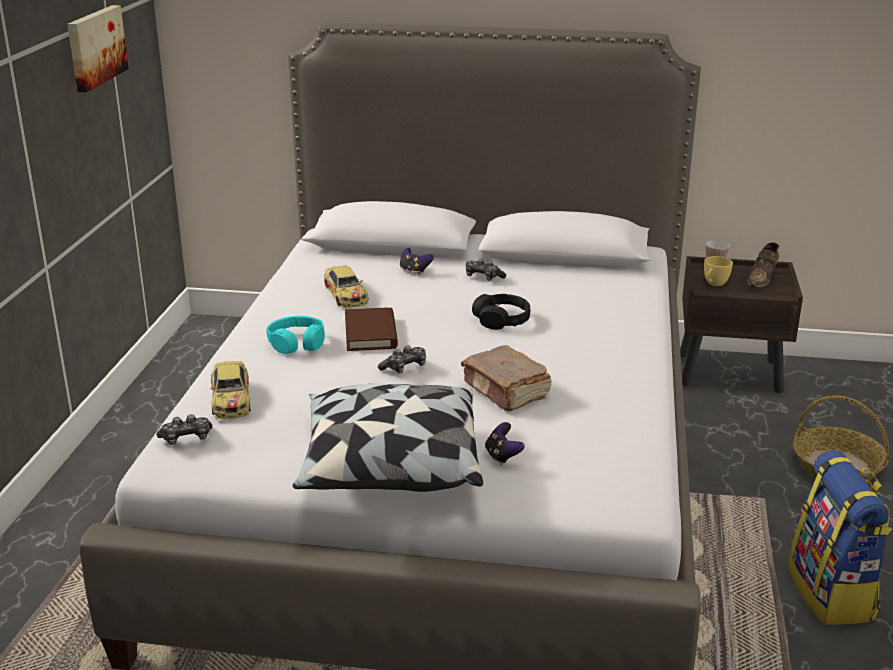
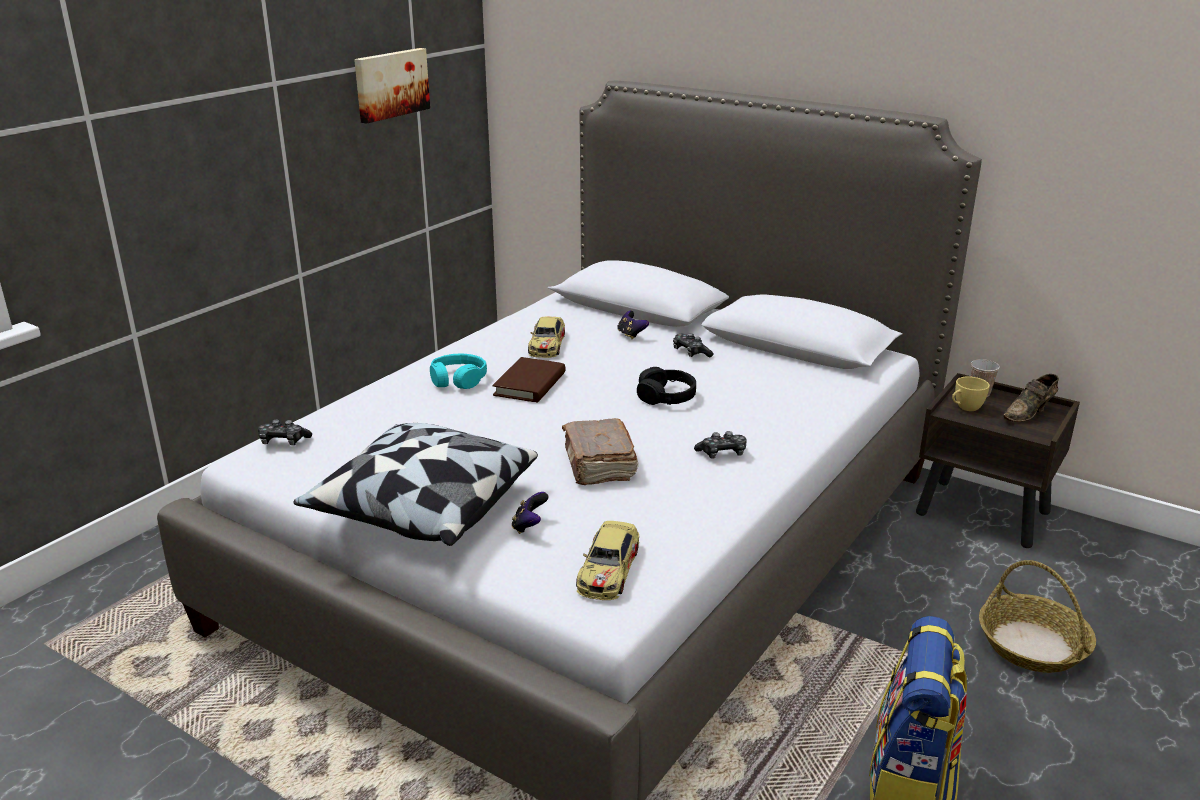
camera: 25 degrees right, 0 degrees up
toy car [211,361,251,419] -> toy car moved to [576,521,639,600]
game controller [378,346,426,374] -> game controller moved to [694,431,747,458]

